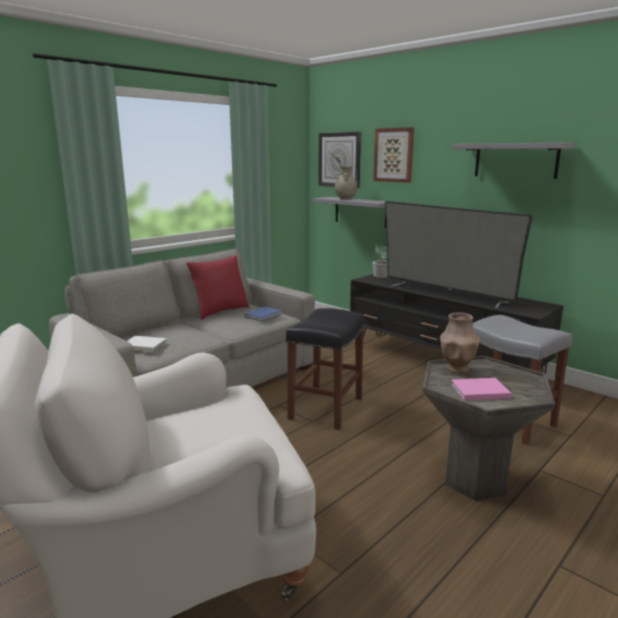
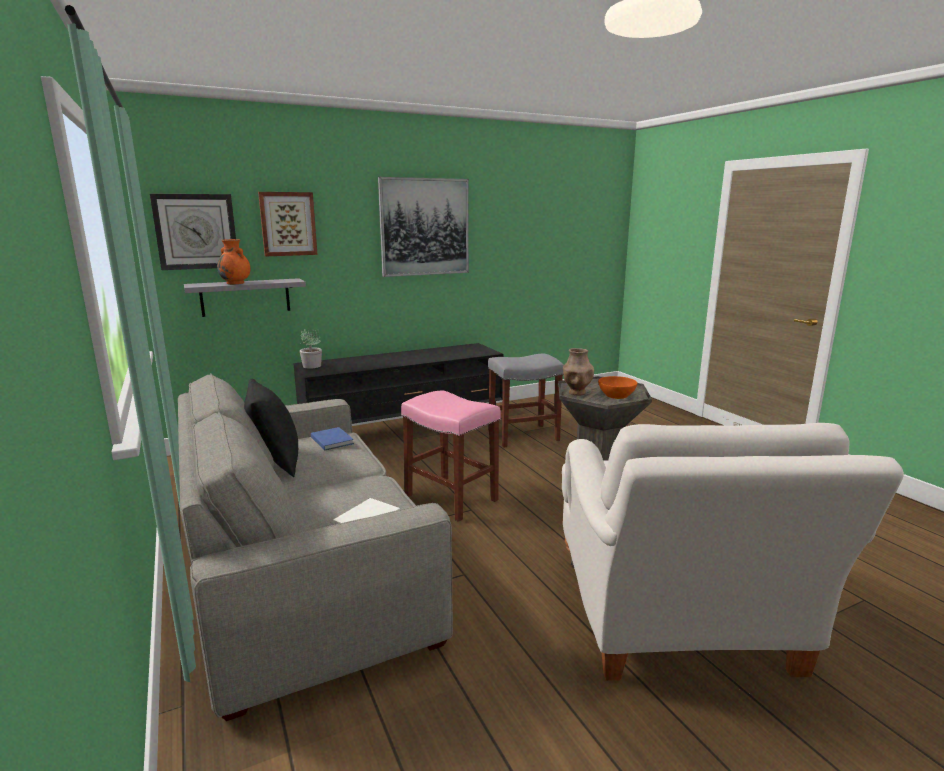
camera: 70 degrees left, 0 degrees up
red pillow [186,256,249,320] -> black pillow [244,379,298,477]
black stool [286,308,365,430] -> pink stool [401,390,501,522]
beige vase [334,166,358,200] -> orange vase [217,239,251,284]
television [385,201,533,309] -> none
pink book [451,378,511,401] -> orange bowl [598,376,637,399]
grey shelf [452,143,575,179] -> picture [378,177,469,277]

